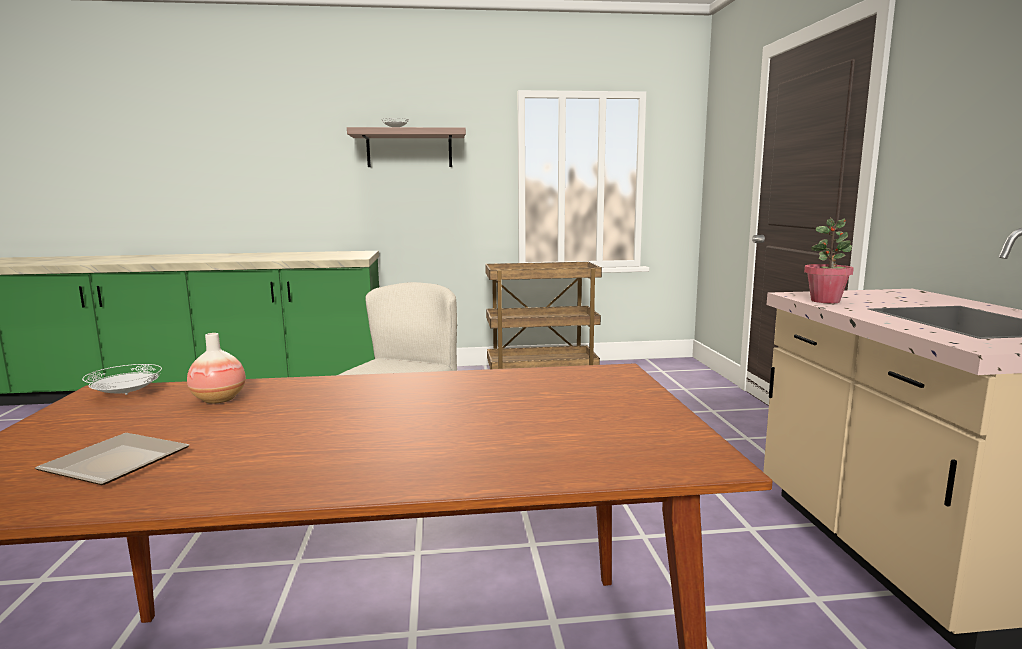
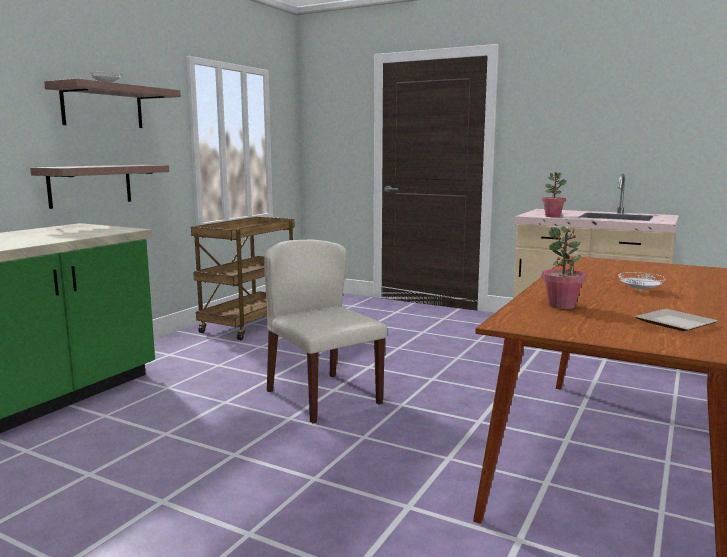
camera: 55 degrees left, 0 degrees up
white plate [82,364,162,395] -> white plate moved to [618,272,666,291]
vase [187,333,246,404] -> potted plant [542,226,586,309]
none -> shelf [30,165,169,209]

